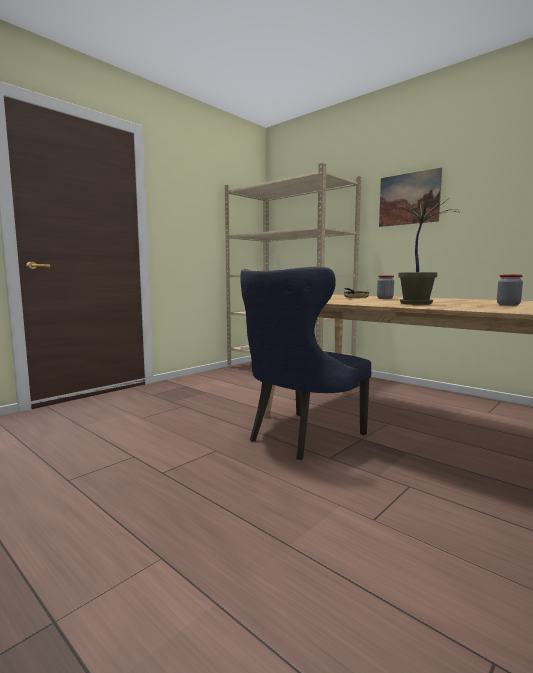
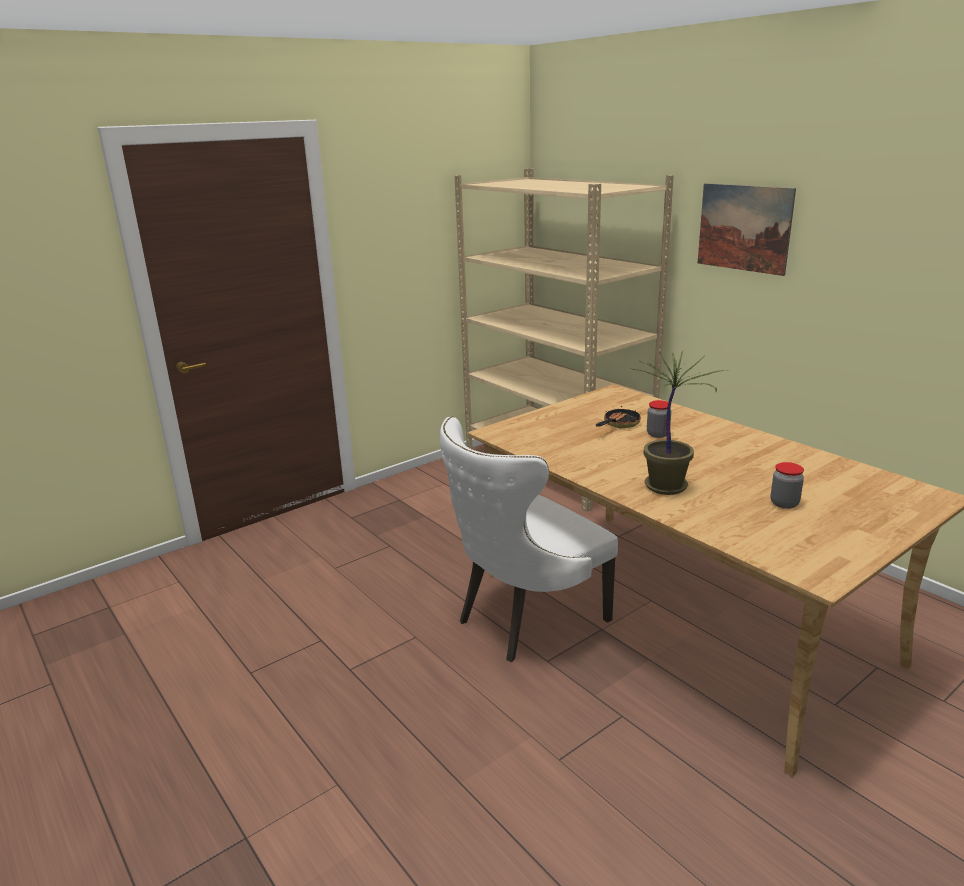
camera: 10 degrees right, 15 degrees up
blue chair [240,266,371,460] -> white chair [440,416,618,662]

